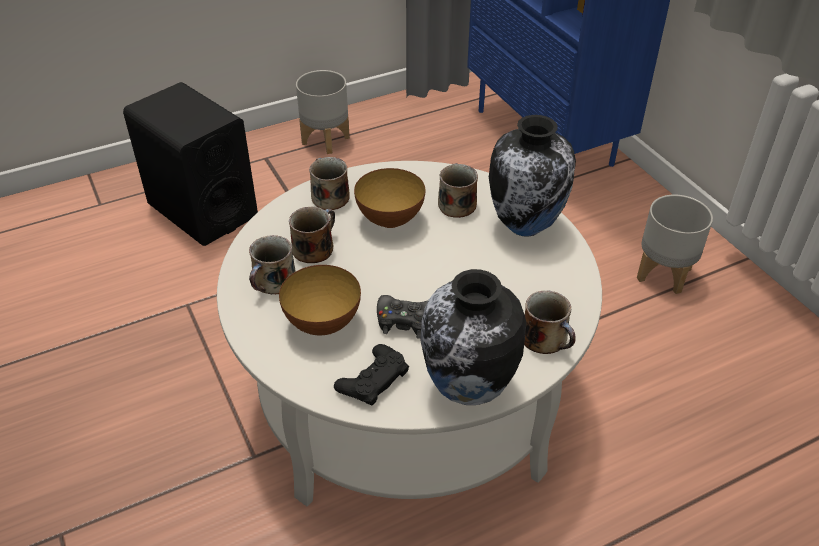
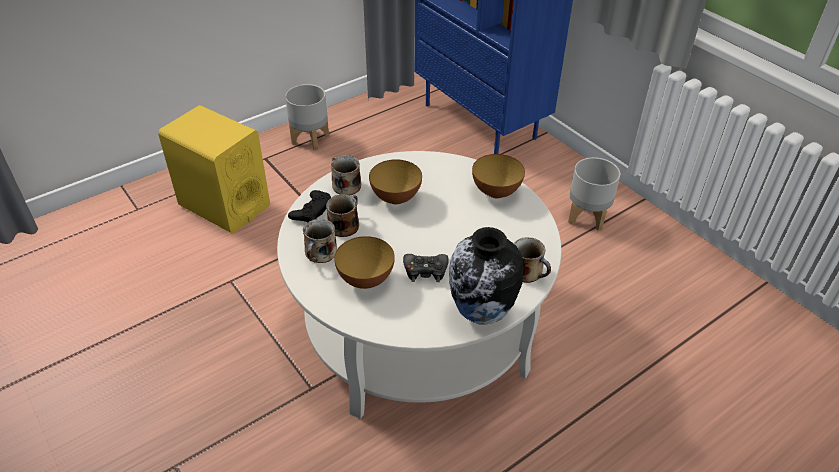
camera: 10 degrees left, 0 degrees up
black speaker [123,82,258,246] -> yellow speaker [158,105,270,234]
black game controller [334,344,409,406] -> black game controller moved to [288,190,331,222]
mug [438,163,478,218] -> none
vase [489,115,576,237] -> bowl [472,154,525,198]

